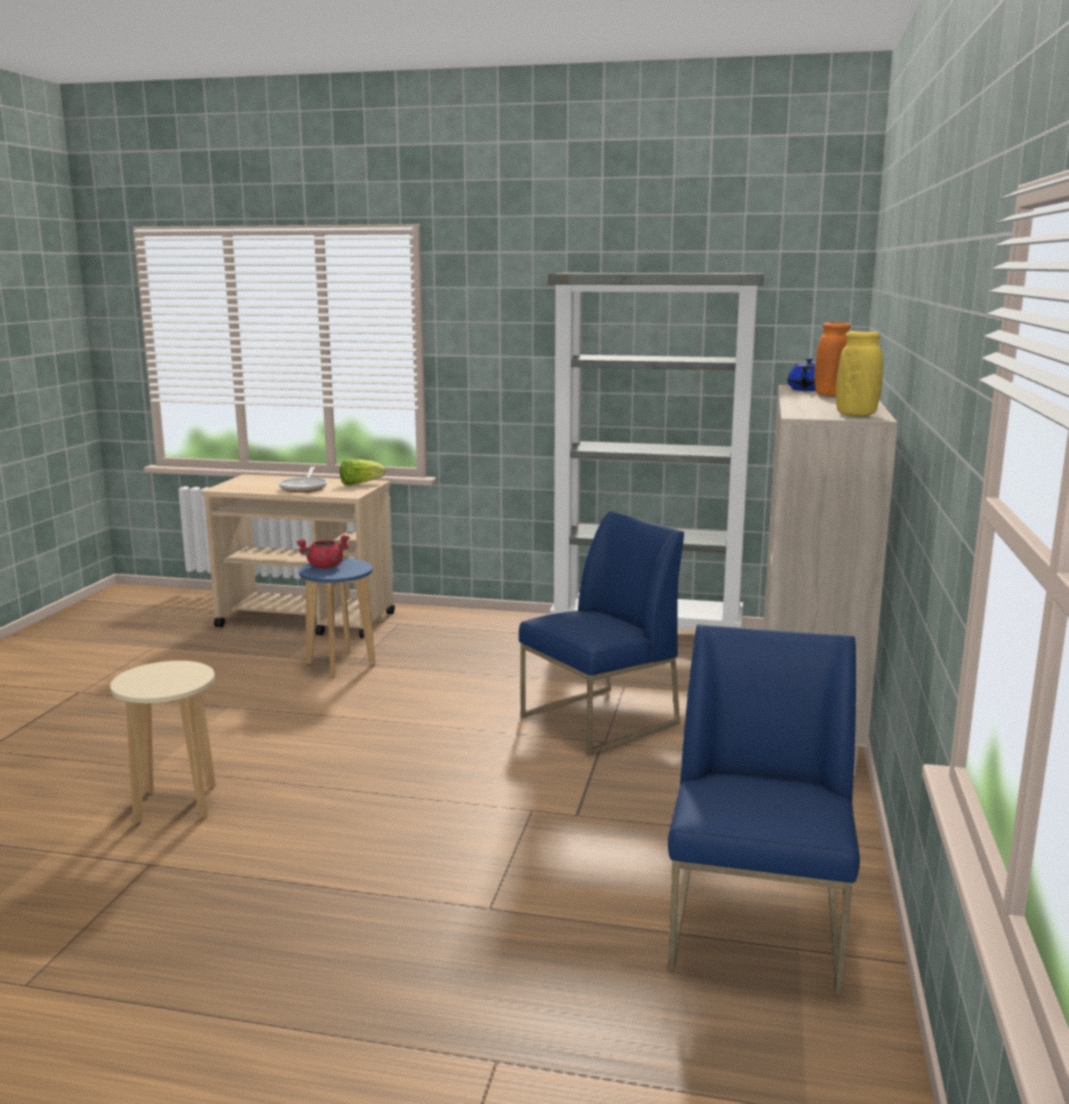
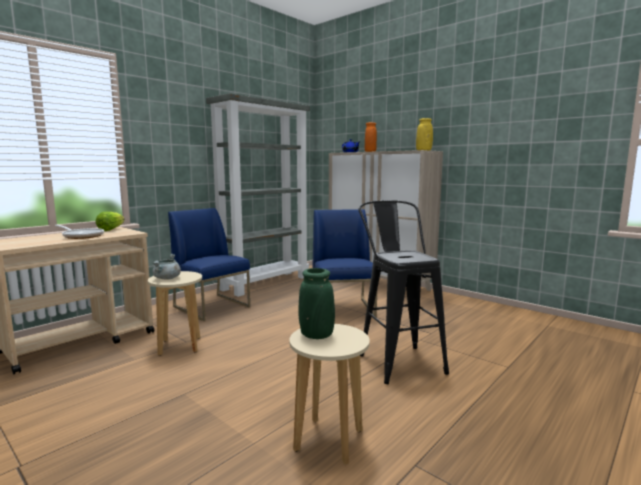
camera: 60 degrees left, 5 degrees down
red cooking pot [297,535,350,569] -> grey cooking pot [152,254,181,280]
blue stool [299,559,376,678] -> beige stool [148,271,202,356]
blue chair [668,624,860,995] -> blue chair moved to [168,208,250,321]
none -> green vase [298,268,335,339]
none -> black stool [359,200,449,384]

